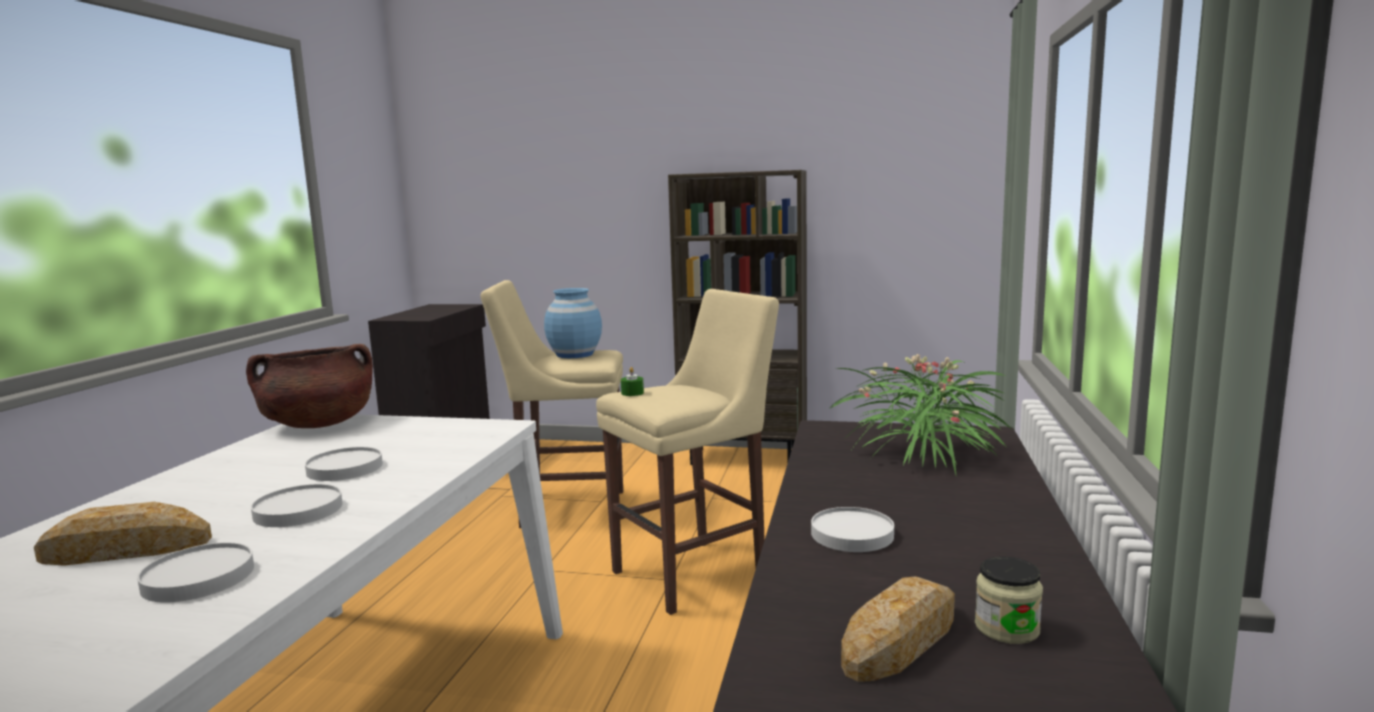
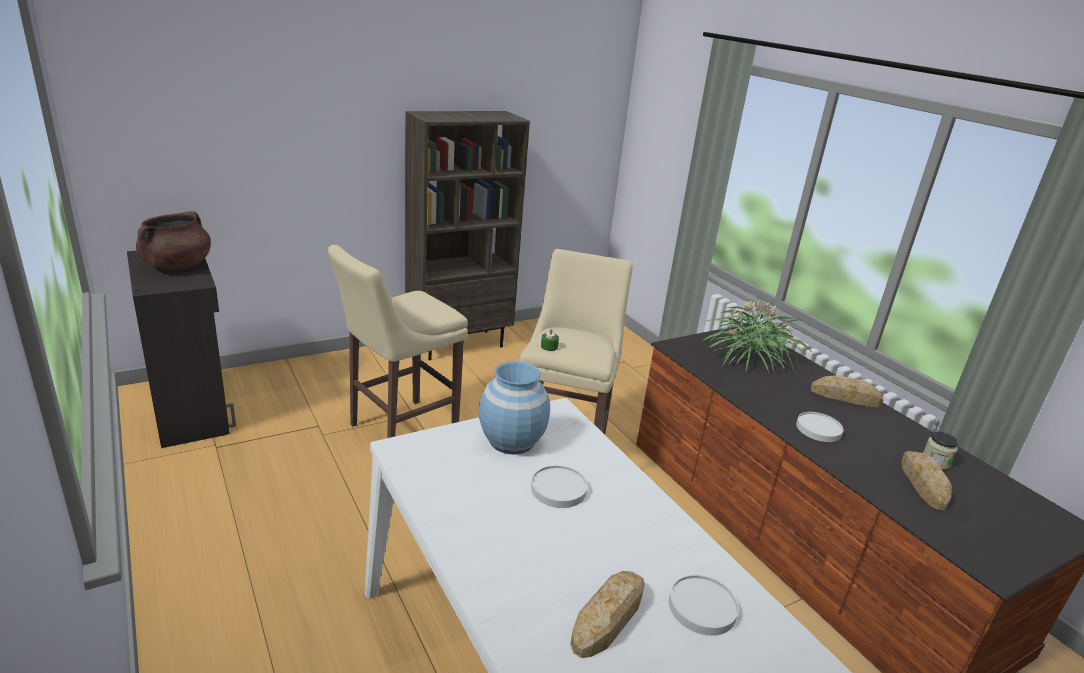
camera: 45 degrees left, 15 degrees up
brown cooking pot [246,344,373,428] -> brown cooking pot moved to [136,211,211,270]
white plate [251,484,343,527] -> none
blue vase [544,288,602,358] -> blue vase moved to [478,361,550,455]
none -> bread [811,375,884,407]

